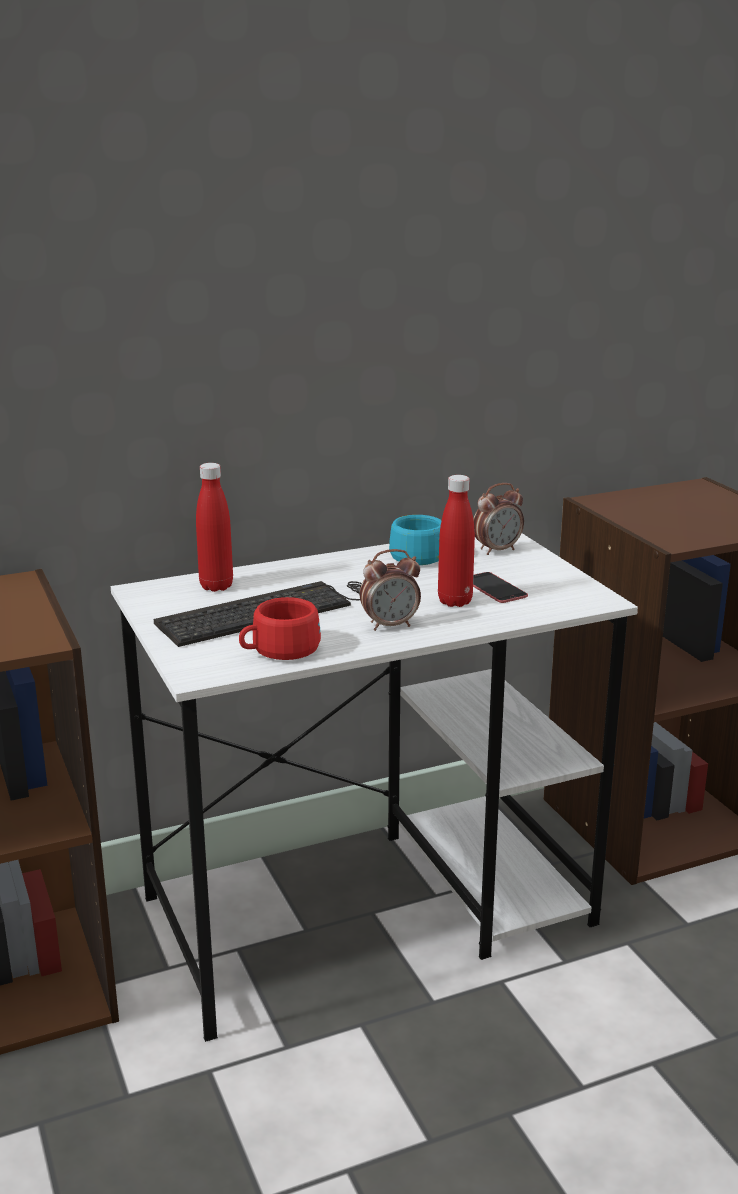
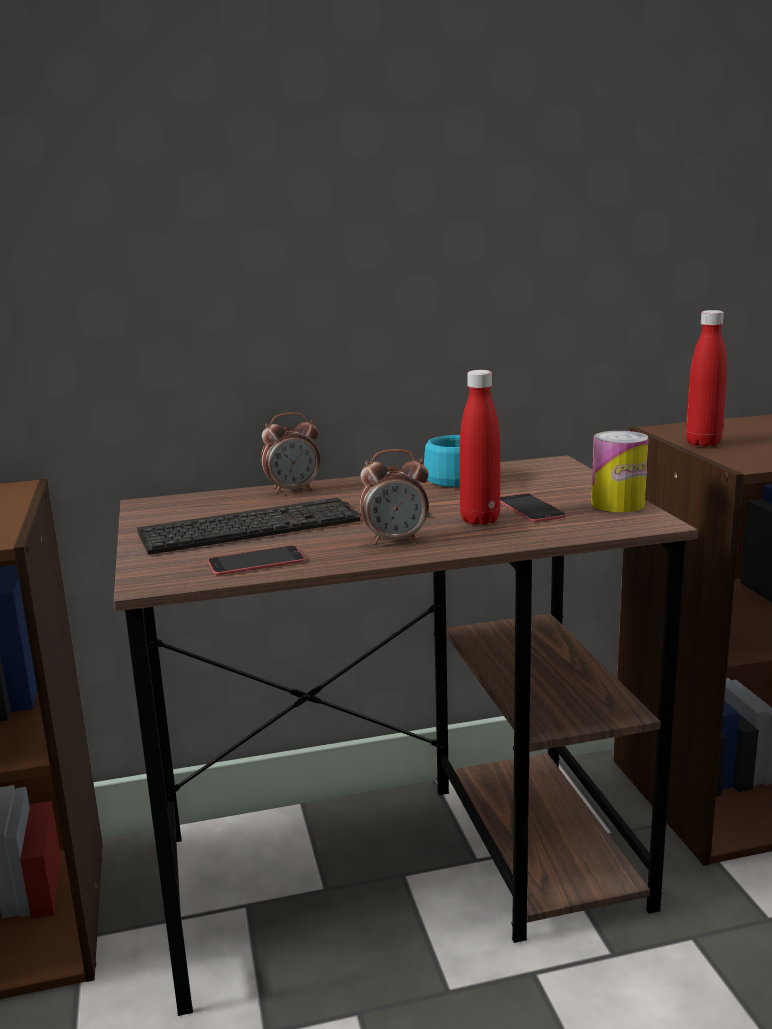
camera: 10 degrees right, 5 degrees down
white desk [111,533,638,1042] -> brown desk [114,455,698,1016]
red bottle [196,463,233,592] -> red bottle moved to [686,310,727,447]
red cup [239,597,321,660] -> phone [208,545,305,575]
alarm clock [473,483,524,555] -> alarm clock moved to [261,412,320,495]
none -> can [591,431,649,513]

